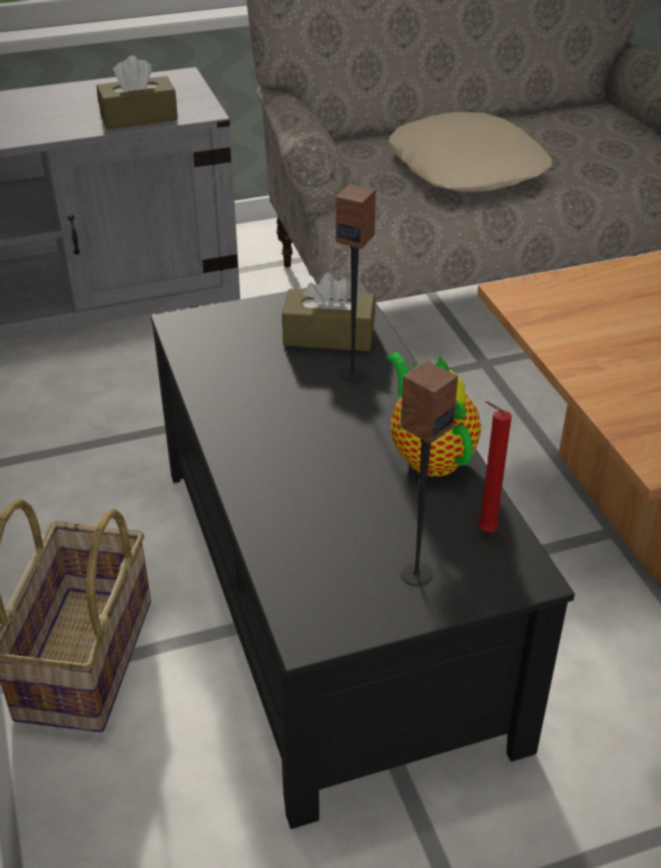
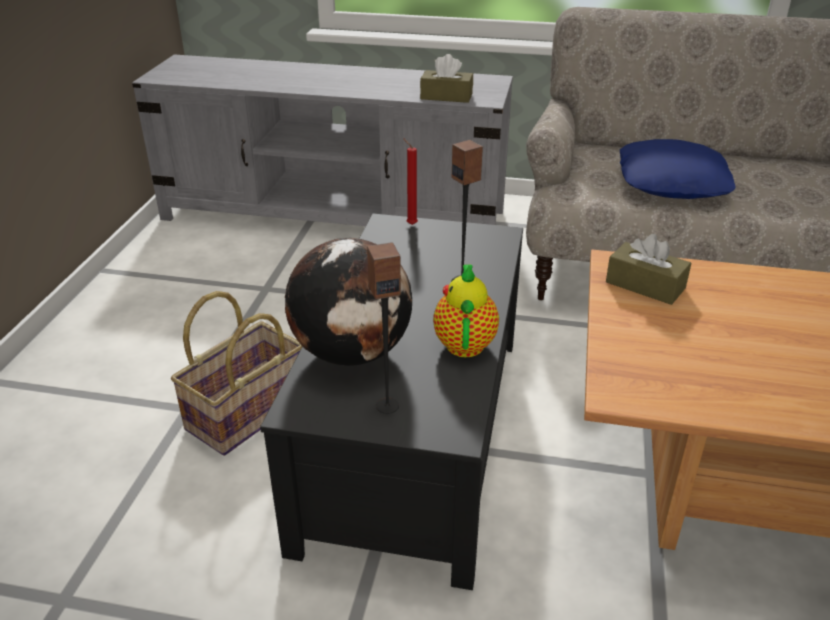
camera: 30 degrees right, 5 degrees down
brown tissue box [282,273,375,351] -> brown tissue box moved to [606,234,691,305]
beige pillow [389,112,552,192] -> blue pillow [620,139,736,199]
red candle [478,401,512,532] -> red candle moved to [403,138,418,225]
none -> globe [285,238,412,366]

